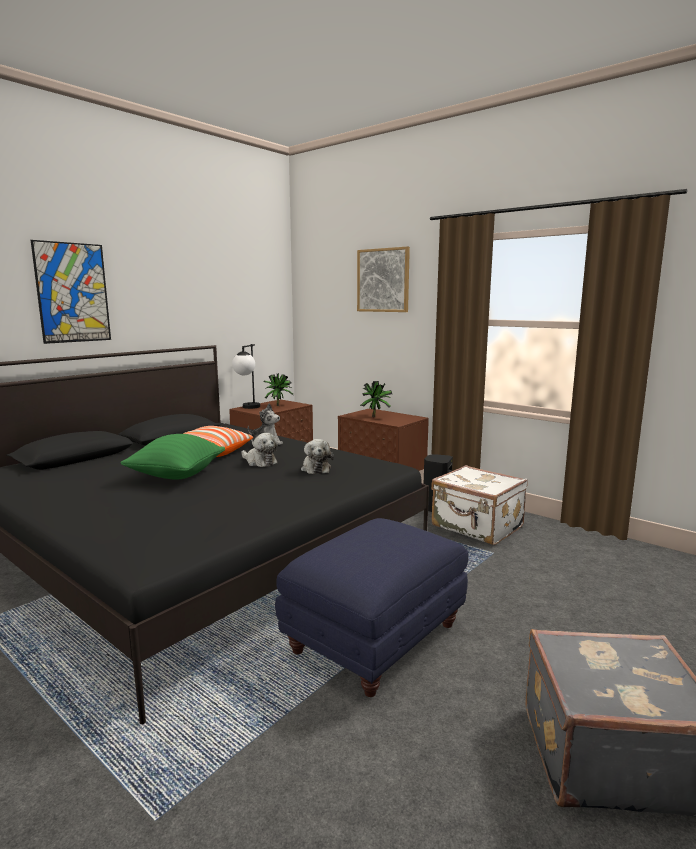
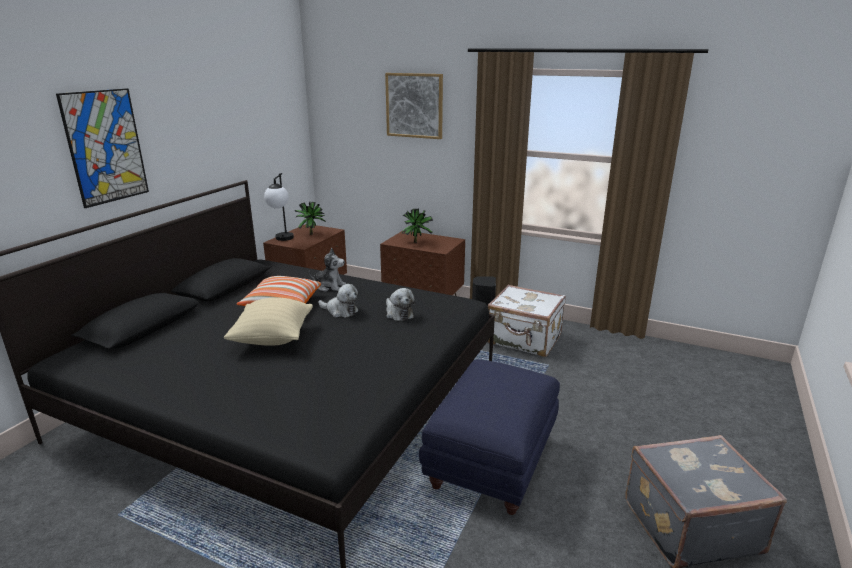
camera: 15 degrees left, 10 degrees up
green pillow [120,434,225,480] -> beige pillow [224,297,313,346]

